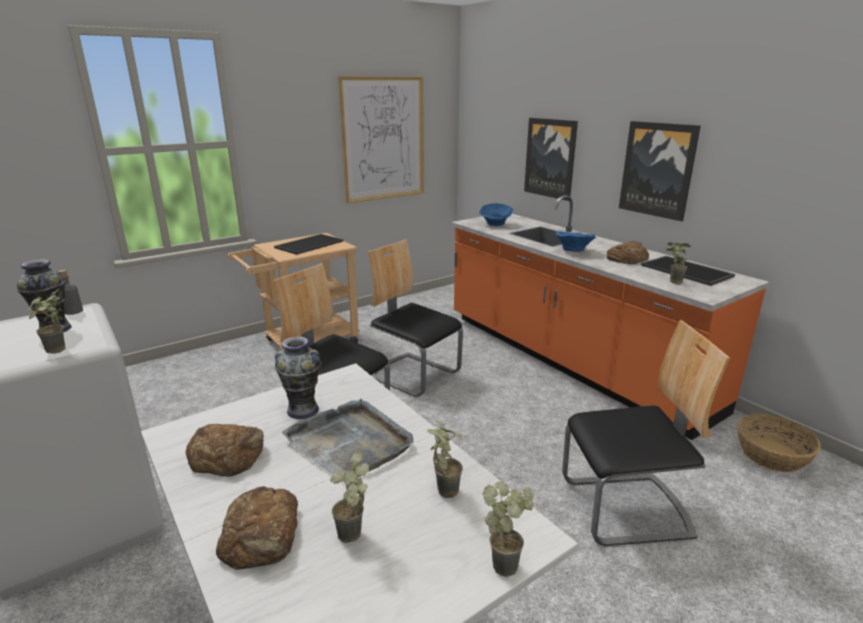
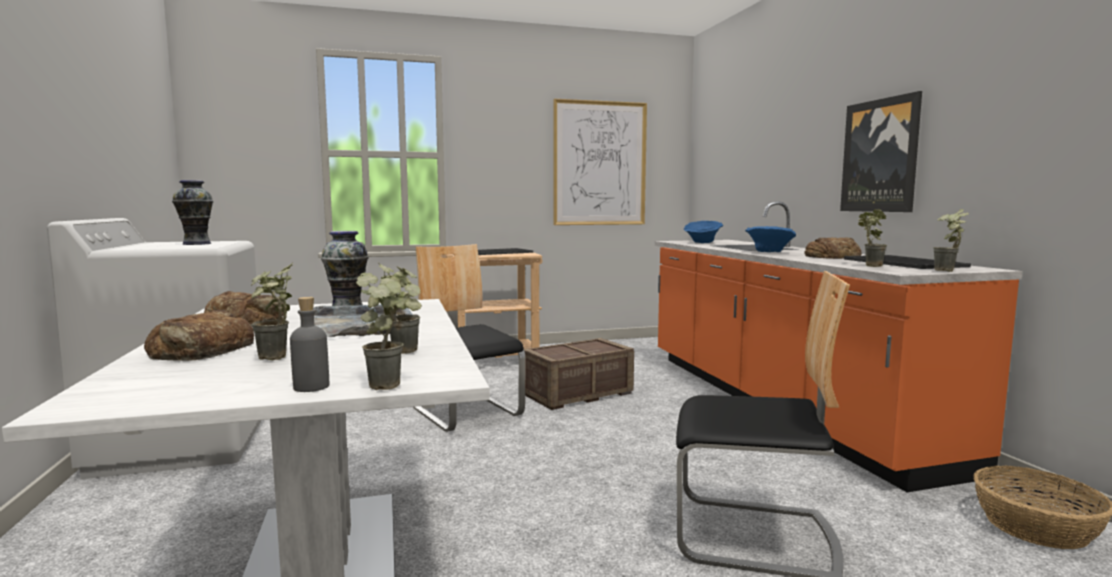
camera: 20 degrees right, 15 degrees down
potted plant [27,288,65,354] -> potted plant moved to [933,209,968,272]
grey bottle [58,270,83,315] -> grey bottle moved to [290,297,329,392]
chair [368,239,463,397] -> crate [524,338,634,410]
picture [524,118,578,201] -> none

